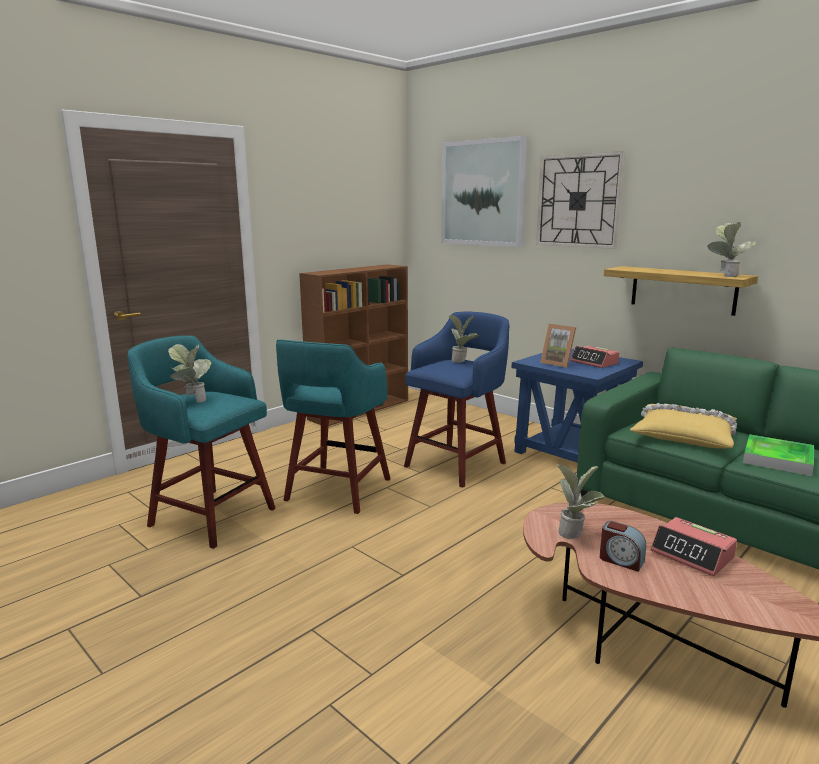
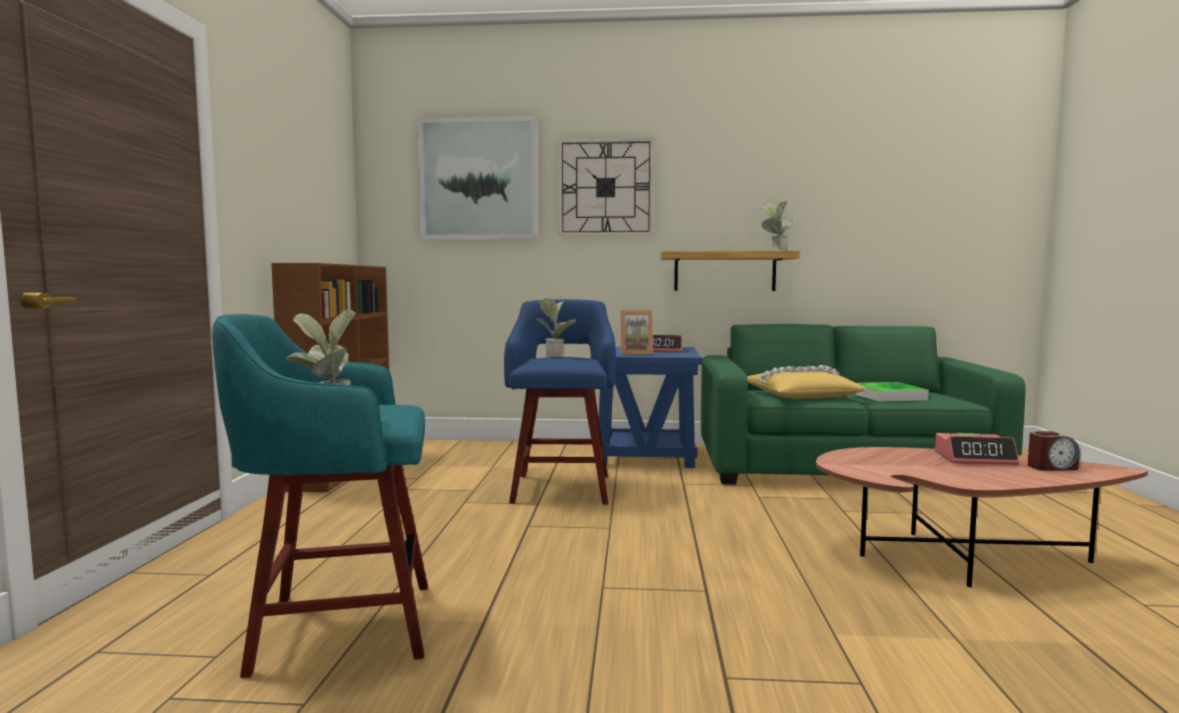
camera: 40 degrees left, 10 degrees down
turquoise stool [276,340,390,514] -> none
potted plant [557,463,606,539] -> none
alarm clock [600,521,646,572] -> alarm clock moved to [1028,431,1079,471]

